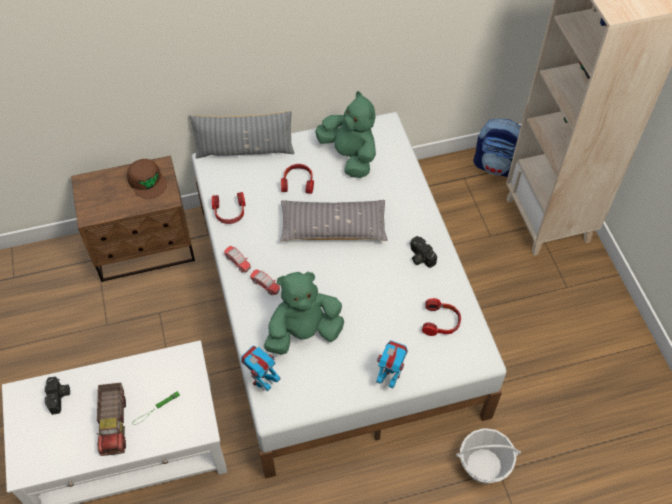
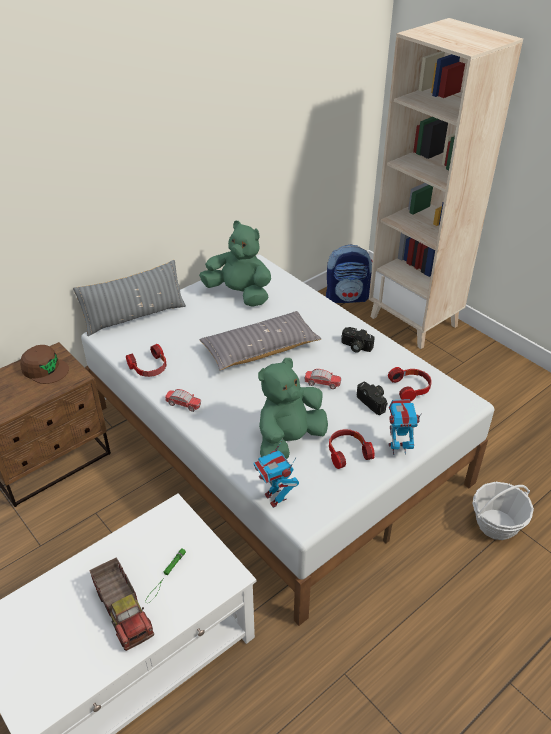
camera: 25 degrees left, 15 degrees down
camera [45,376,70,415] -> camera moved to [357,382,388,415]
toy robot [241,345,281,391] -> toy robot turned 45 degrees counterclockwise [253,439,299,508]
toy car [250,270,280,295] -> toy car moved to [304,369,341,389]
headphones [281,164,314,194] -> headphones moved to [329,429,375,469]

